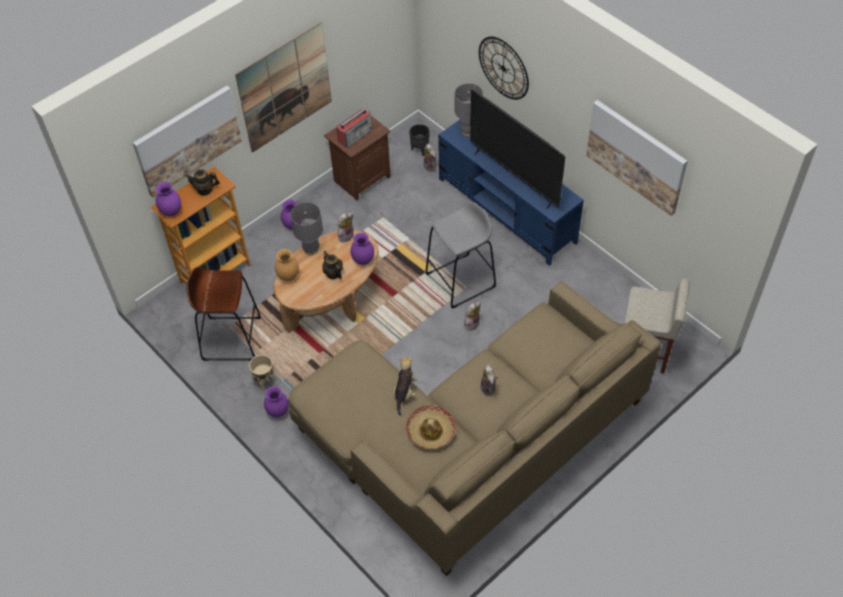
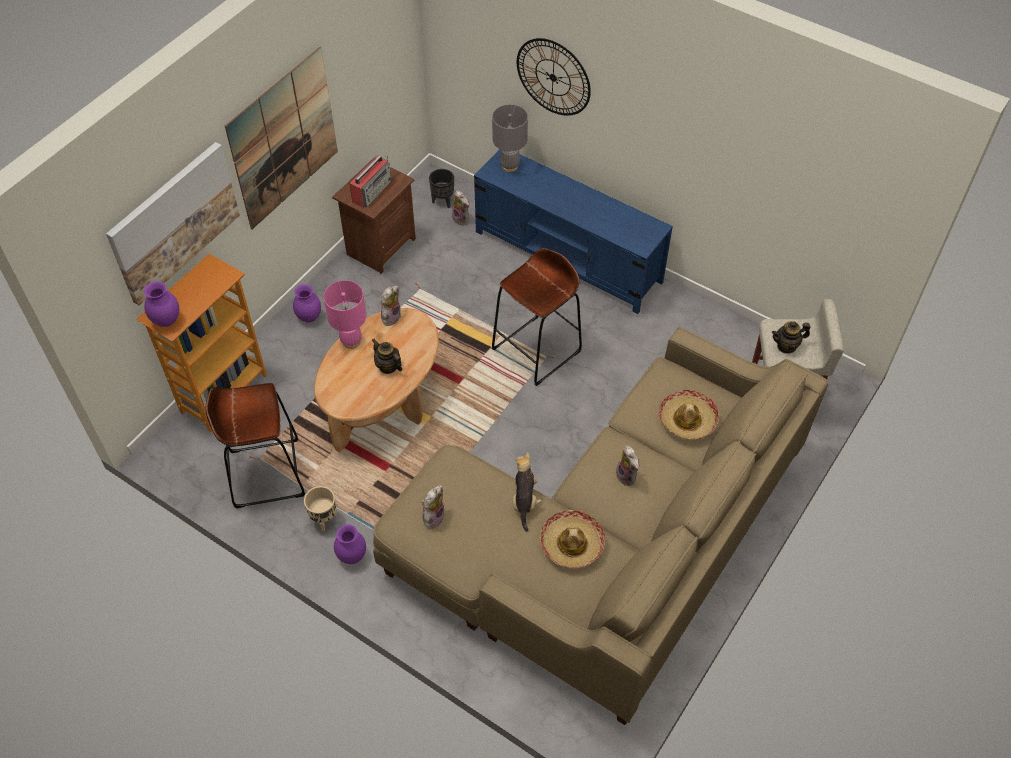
camera: 15 degrees left, 0 degrees up
teapot [185,169,220,195] -> teapot moved to [772,321,810,354]
brown vase [275,249,299,281] -> none
grey table lamp [290,202,323,255] -> pink table lamp [324,280,366,349]
purple vase [350,233,374,265] -> none
grey stool [425,202,496,309] -> brown stool [492,248,582,386]
plush toy [464,302,481,331] -> plush toy moved to [422,485,445,529]
television [470,89,565,209] -> none
picture [586,100,688,216] -> none
none -> hat [658,390,719,439]

